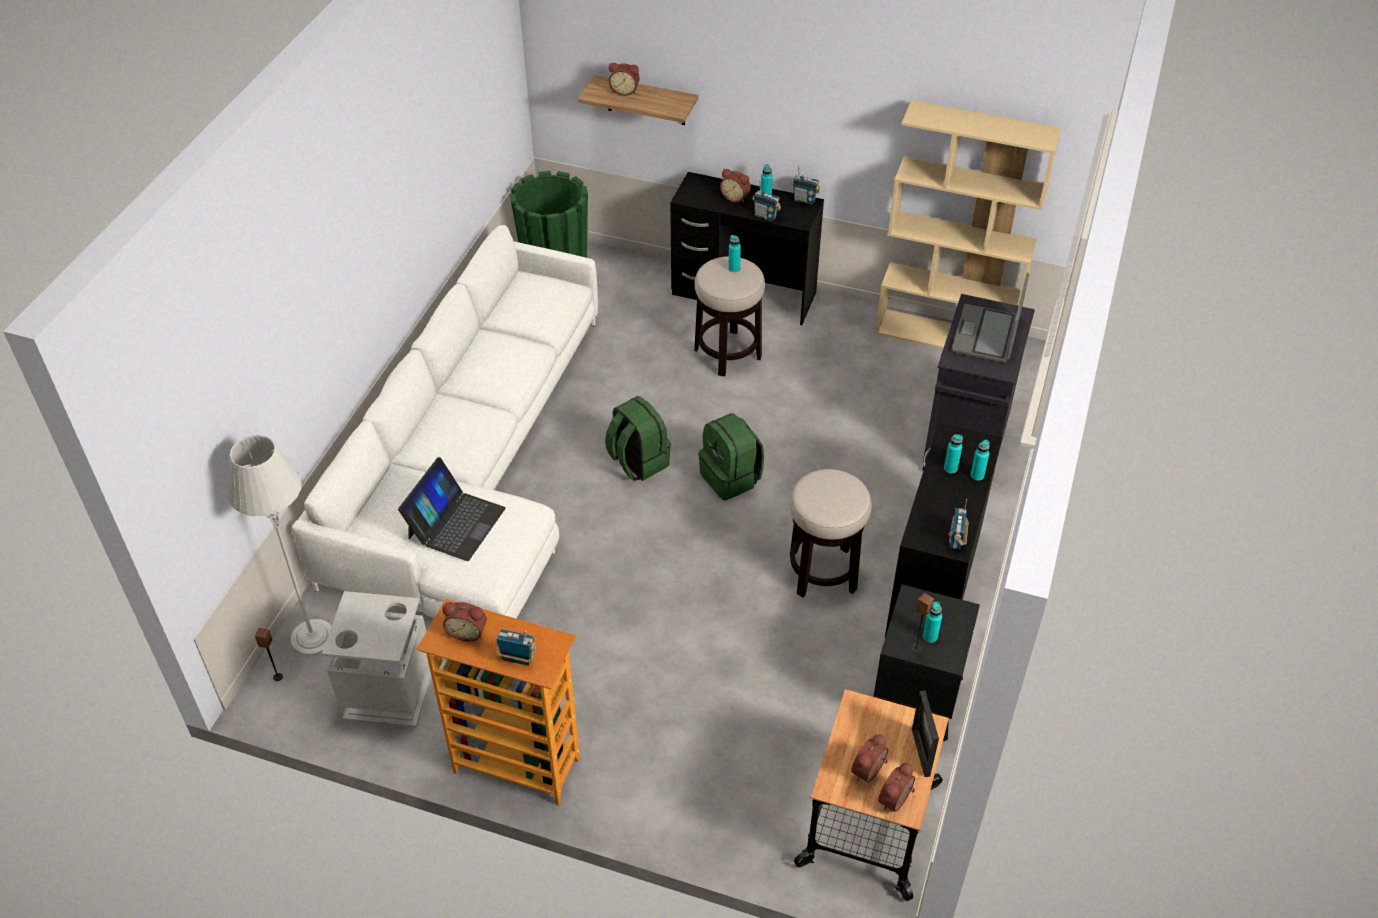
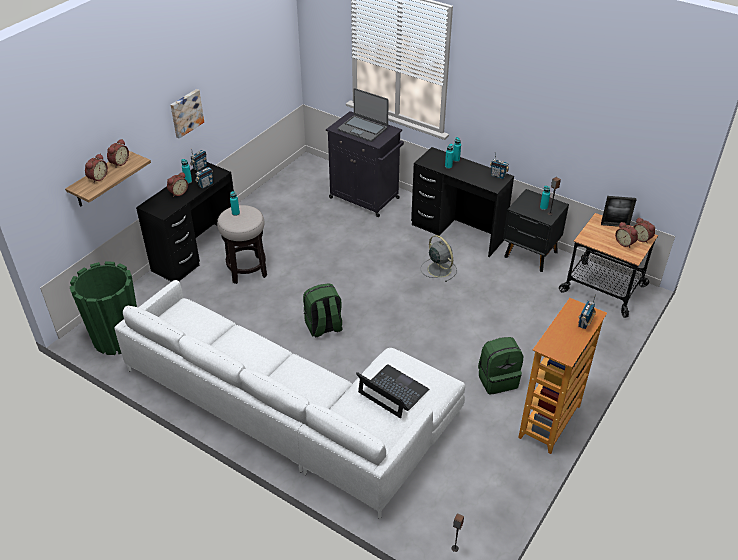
camera: 75 degrees left, 5 degrees down
grey floor lamp [227,435,331,657] -> none
grey trash can [322,591,431,728] -> none
alarm clock [442,602,487,642] -> alarm clock moved to [107,139,129,168]
green backpack [698,413,764,500] -> green backpack moved to [478,337,523,394]
stool [789,469,872,598] -> grey fan [421,235,457,282]
beige bookcase [875,100,1061,349] -> none
none -> picture [171,89,204,138]

